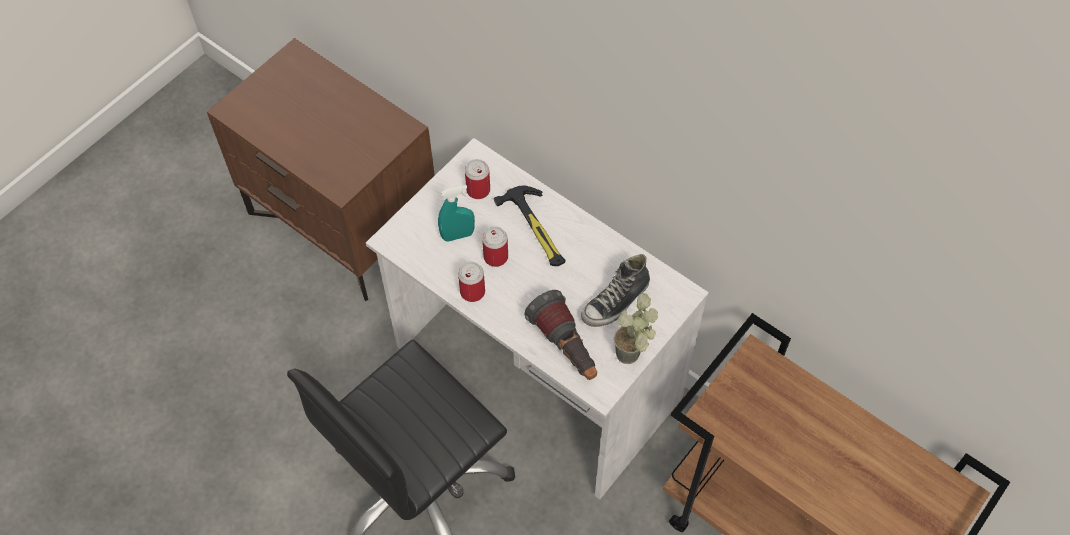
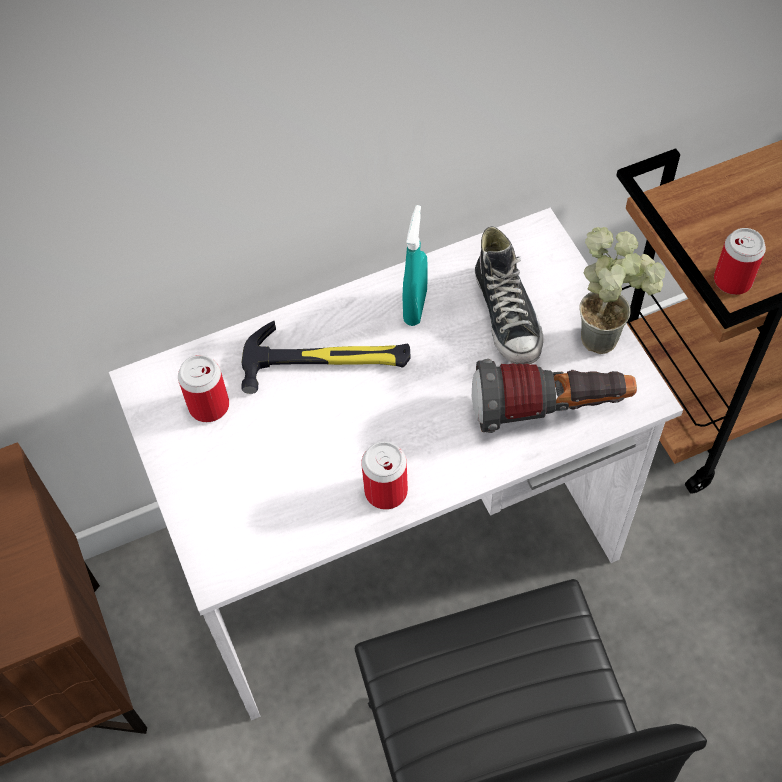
camera: 60 degrees left, 0 degrees up
turquoise spray bottle [438,185,475,242] -> turquoise spray bottle moved to [403,205,428,326]
can [482,226,508,267] -> can moved to [714,228,766,295]

